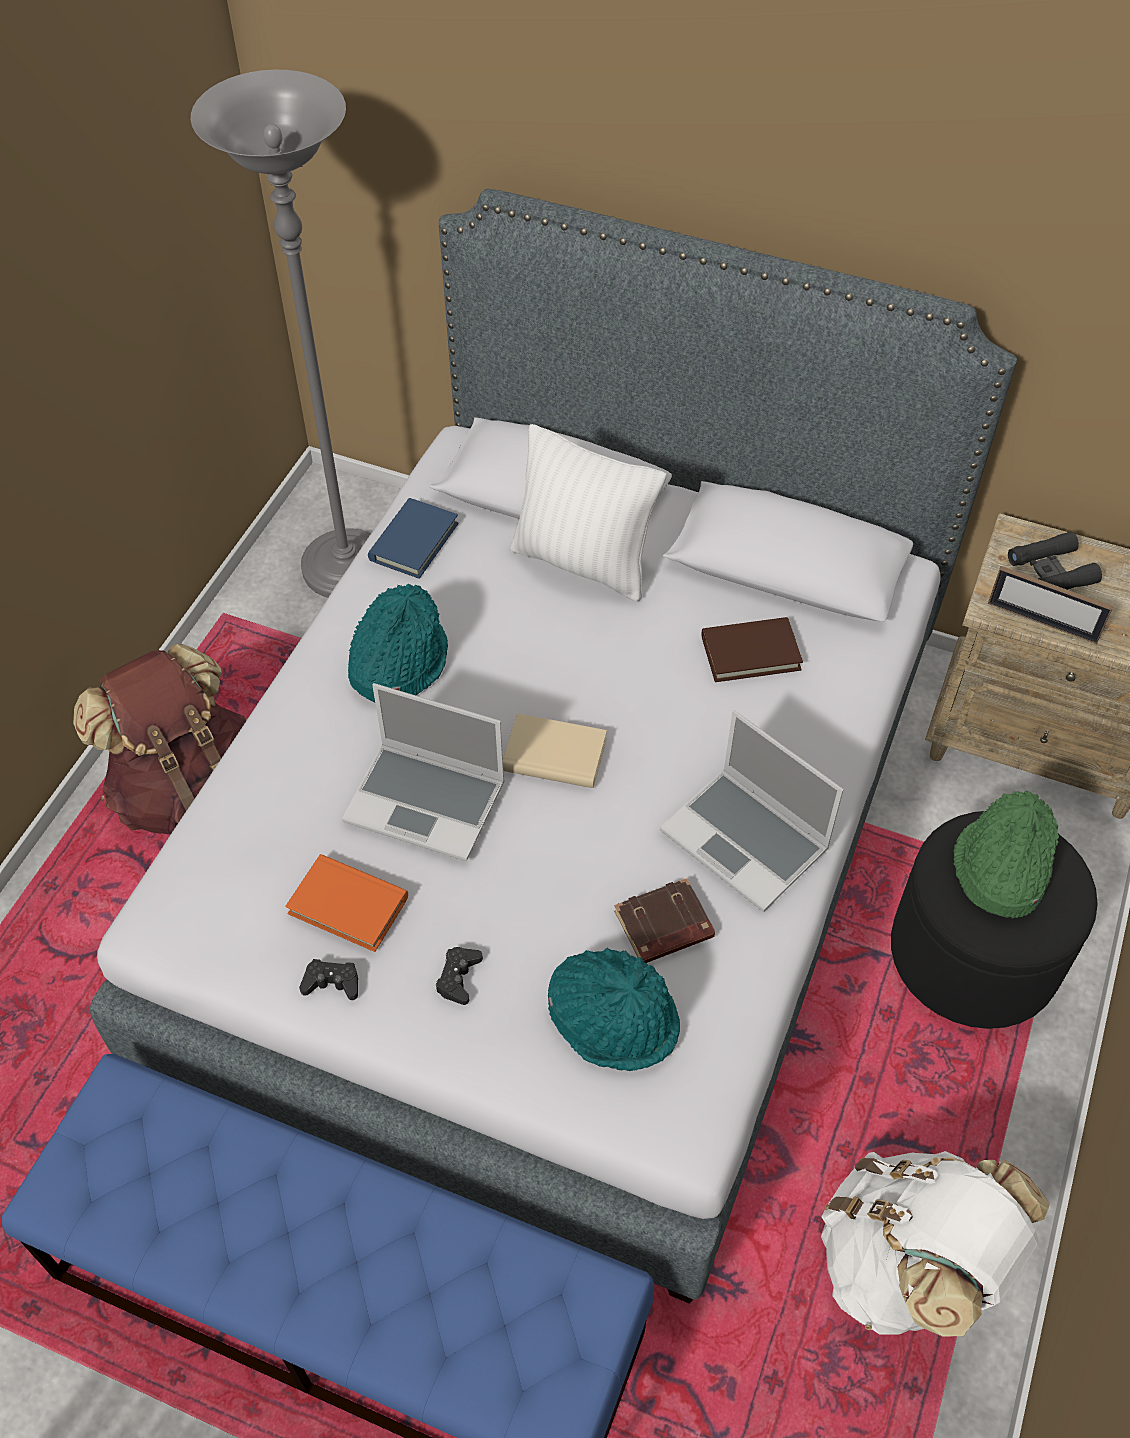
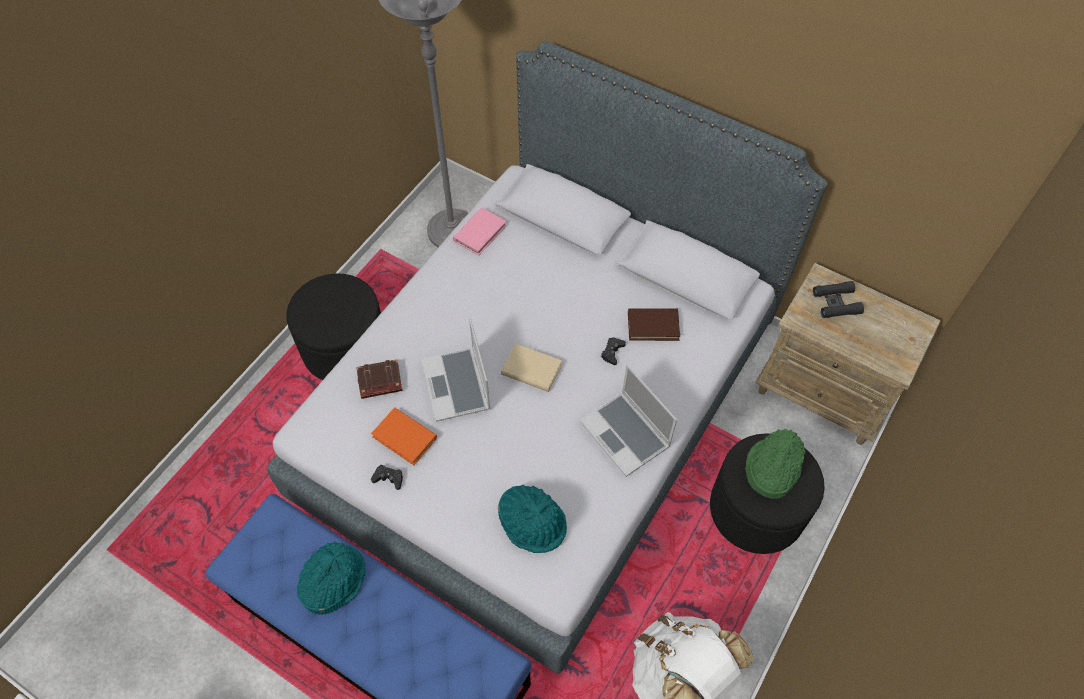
camera: 10 degrees right, 5 degrees up
brown backpack [73,644,248,834] -> black ottoman [286,274,381,380]
laptop [342,683,505,861] -> laptop turned 45 degrees clockwise [422,318,491,422]
turquoise hat [348,584,448,702] -> turquoise hat moved to [297,541,366,615]
blue book [368,498,459,579] -> pink book [453,208,507,256]
black game controller [436,947,483,1005] -> black game controller moved to [601,337,626,365]
white pillow [510,424,666,602] -> none
brown book [614,878,715,963] -> brown book moved to [356,359,403,399]
picture frame [988,566,1114,644] -> none

